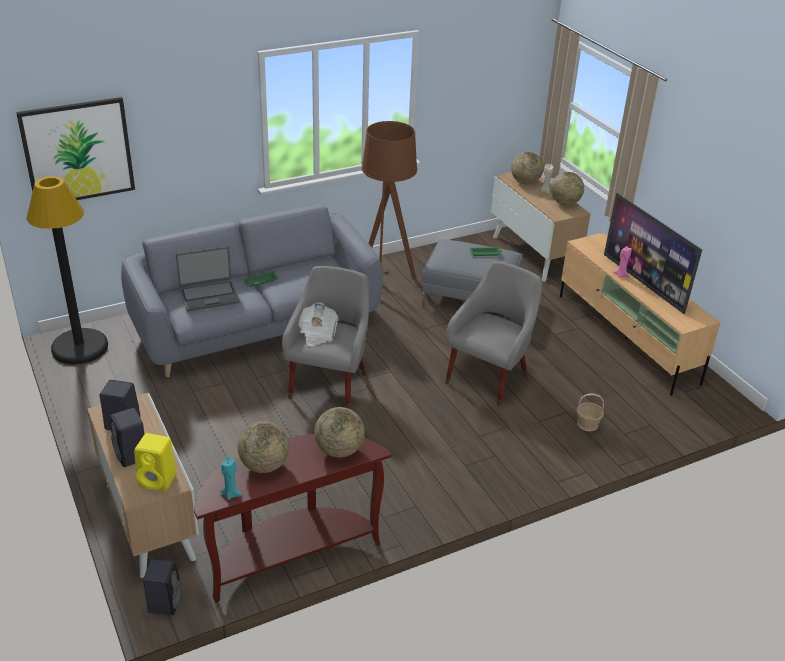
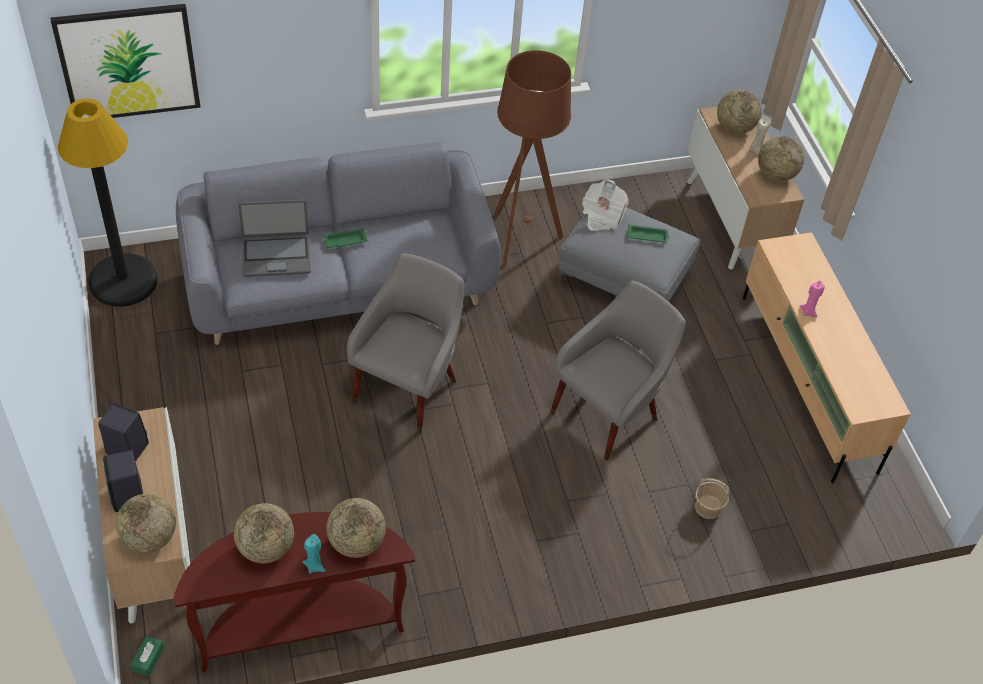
camera: 10 degrees right, 15 degrees up
yellow speaker [134,433,176,492] -> globe [116,494,176,553]
black speaker [143,559,182,615] -> green tissue box [131,636,164,677]
turquoise candle [220,457,242,500] -> turquoise candle moved to [302,534,326,574]
newspaper [298,302,338,346] -> newspaper moved to [582,180,629,231]
television [604,193,702,314] -> none

